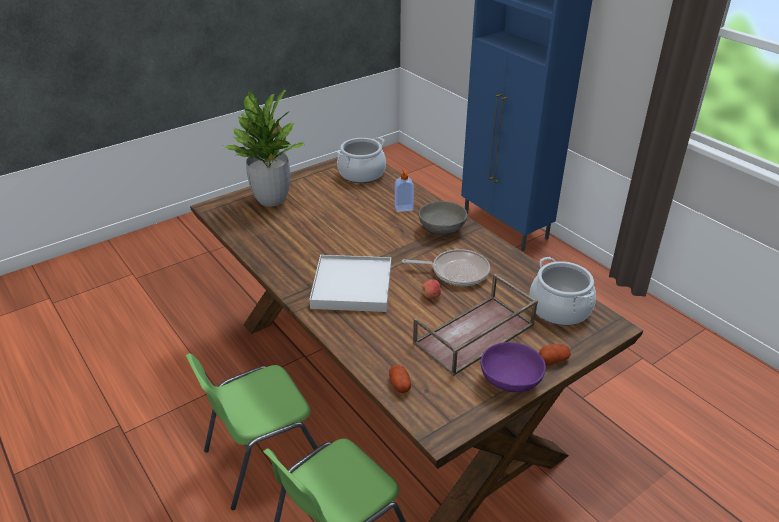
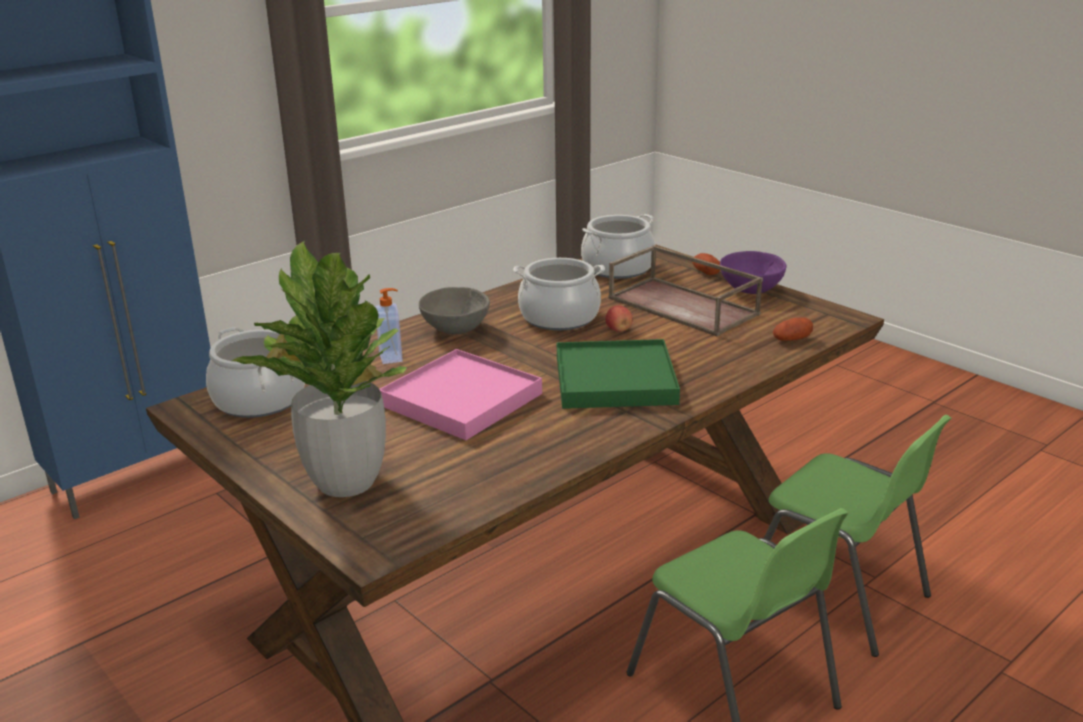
camera: 95 degrees left, 10 degrees down
white tray [309,255,391,312] -> green tray [557,339,680,409]
frying pan [402,249,490,286] -> cooking pot [513,258,605,331]
none -> pink tray [379,349,542,440]

